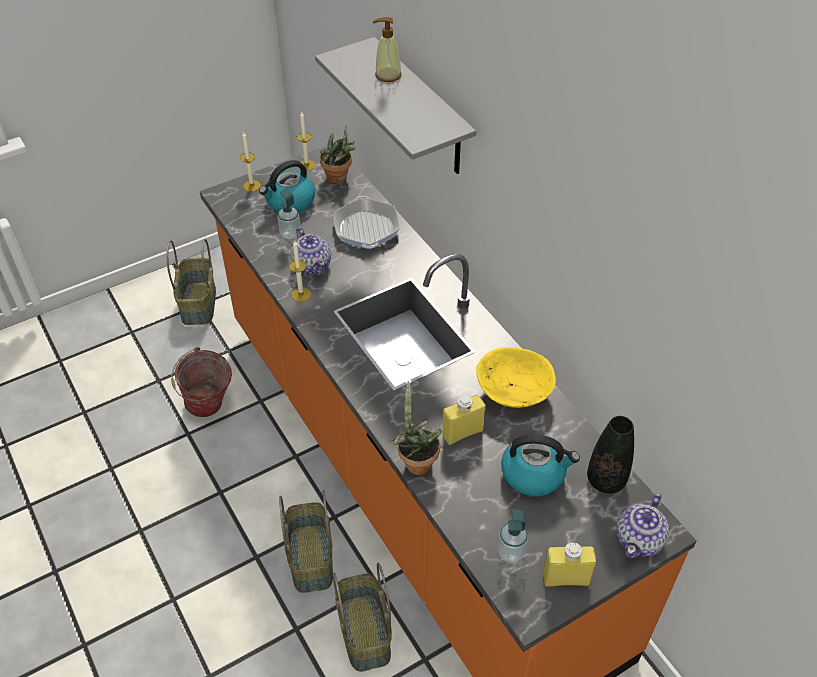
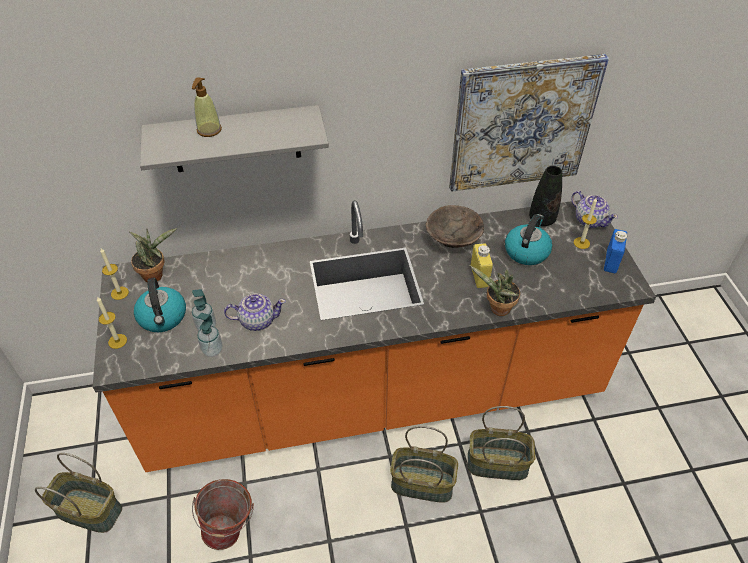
camera: 70 degrees left, 0 degrees up
candle [289,241,311,302] -> candle moved to [574,198,597,249]
frying pan [334,196,399,249] -> none
yellow bowl [476,347,556,408] -> brown bowl [426,205,484,248]
soap dispenser [497,509,528,563] -> soap dispenser moved to [197,313,223,357]
yellow bottle [543,541,596,587] -> blue bottle [604,229,627,273]
none -> picture [449,54,609,192]

